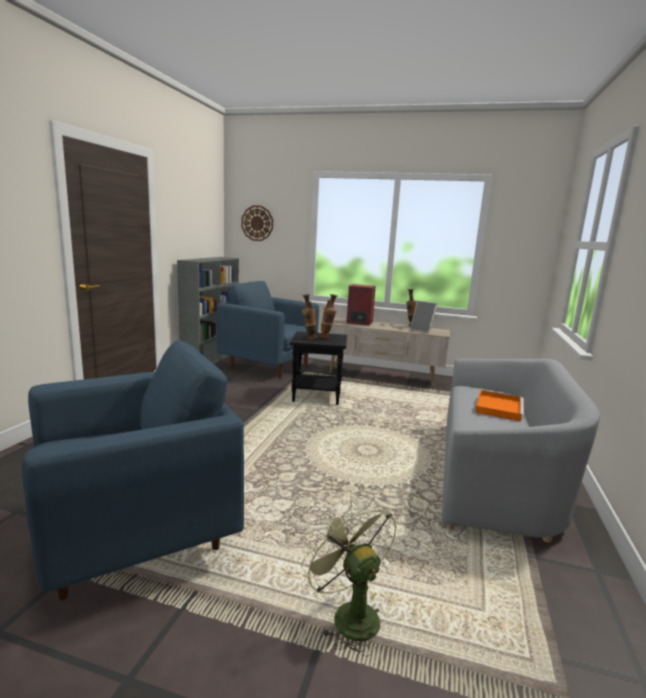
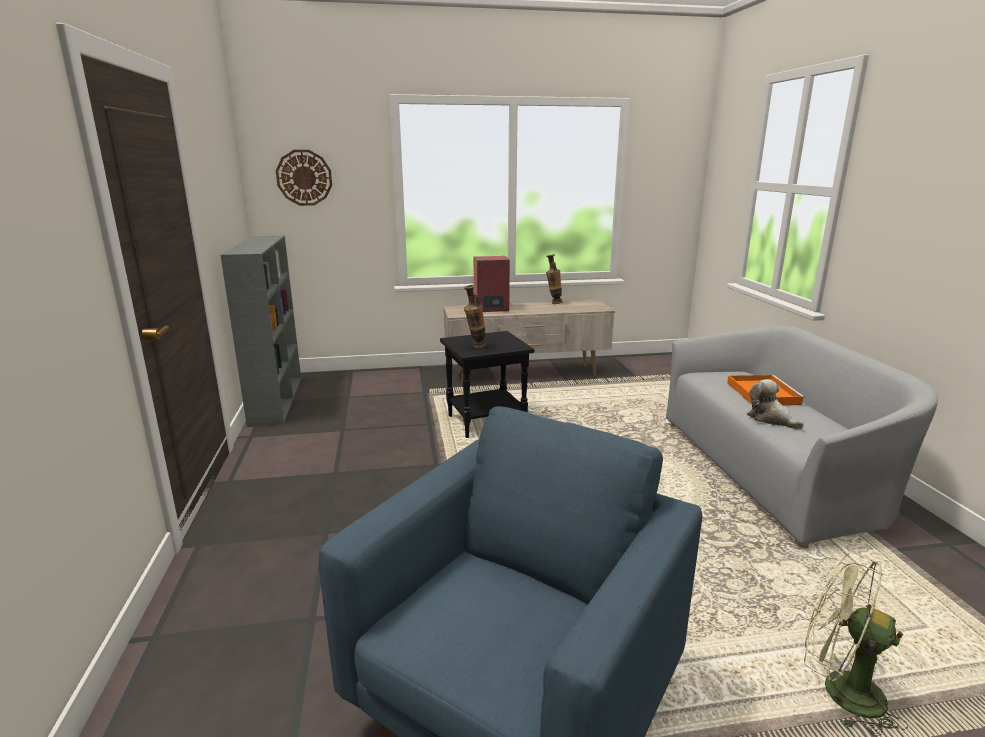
camera: 25 degrees left, 5 degrees up
blue armchair [217,281,319,378] -> none
vase [320,294,337,339] -> none
picture frame [410,300,437,333] -> none
none -> plush toy [747,379,804,429]

